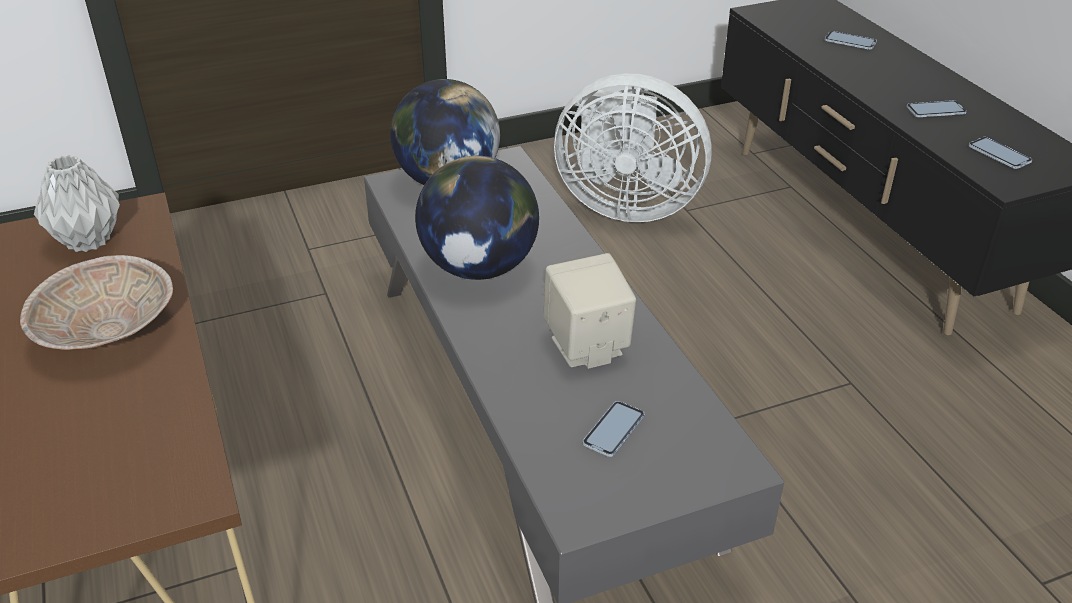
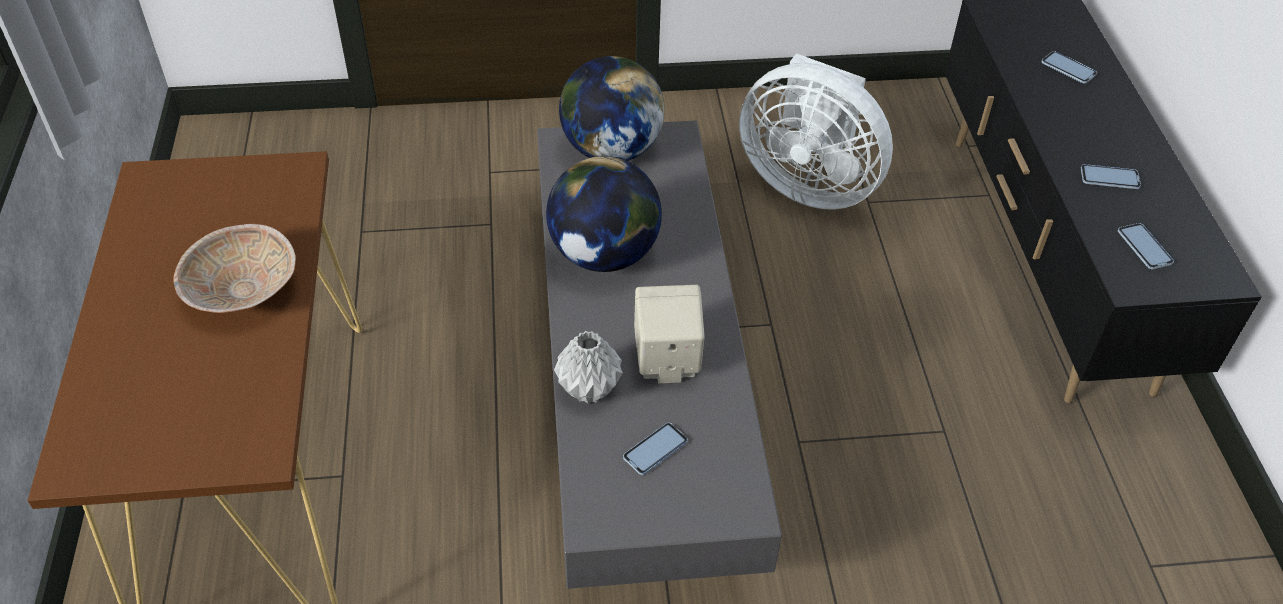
camera: 15 degrees right, 10 degrees up
grey vase [34,155,120,252] -> grey vase moved to [554,331,623,404]

